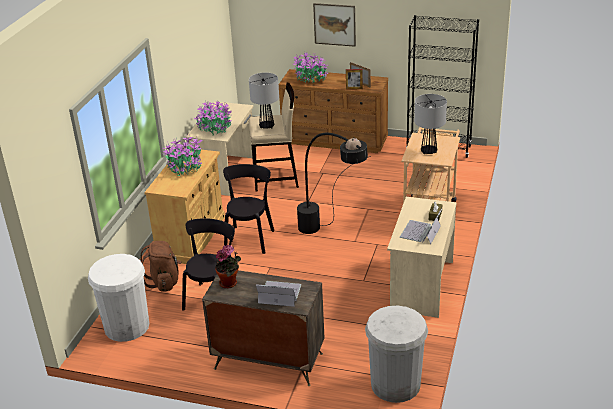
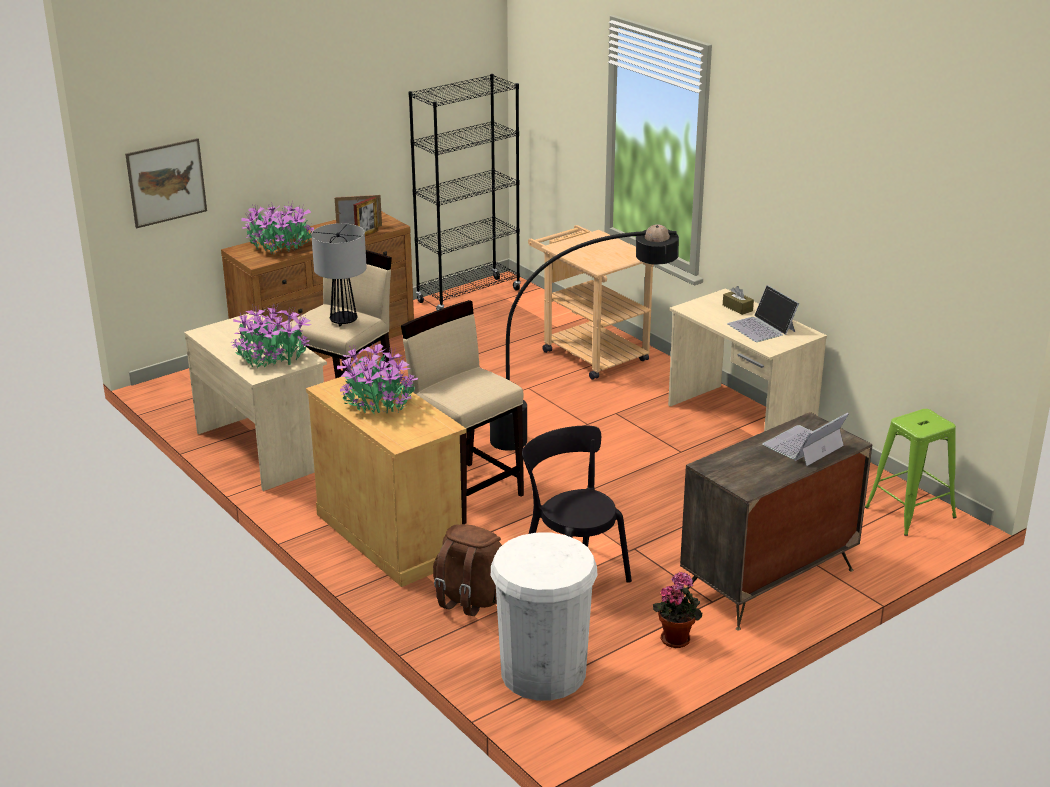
camera: 55 degrees left, 5 degrees down
potted plant [215,245,241,288] -> potted plant moved to [653,572,702,648]
black chair [223,164,274,254] -> beige stool [401,300,524,524]
picture [313,3,356,47] -> picture moved to [125,138,207,228]
white trash can [365,306,428,403] -> green stool [865,409,957,536]
table lamp [414,94,447,154] -> none

